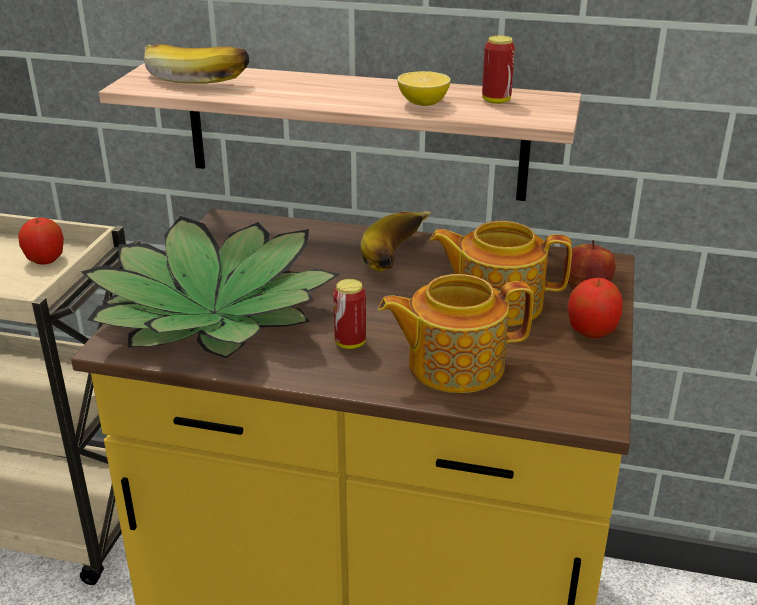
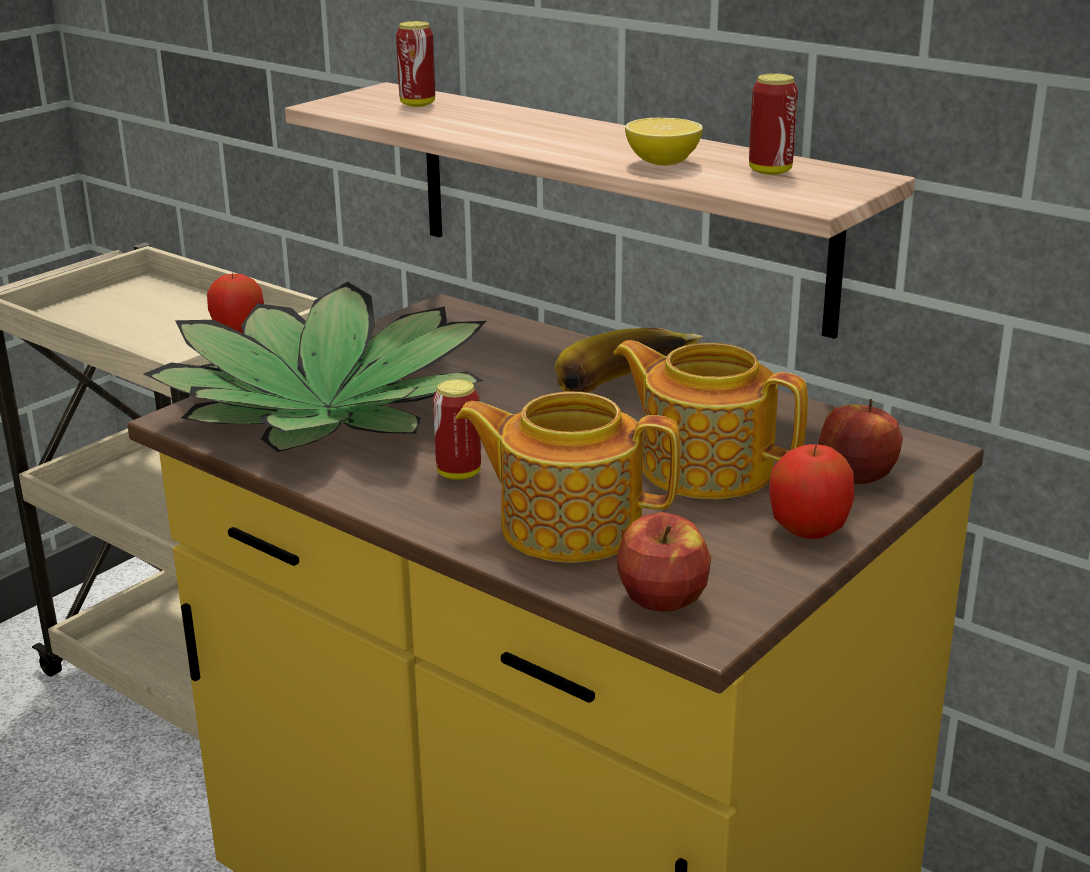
camera: 25 degrees right, 5 degrees down
banana [144,44,250,84] -> can [396,21,435,107]
none -> apple [617,512,711,612]

